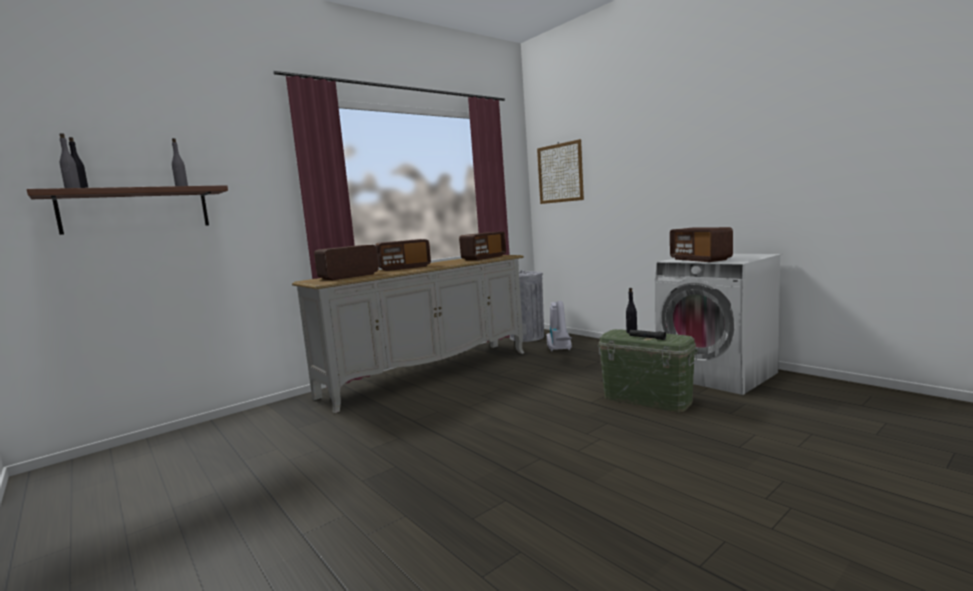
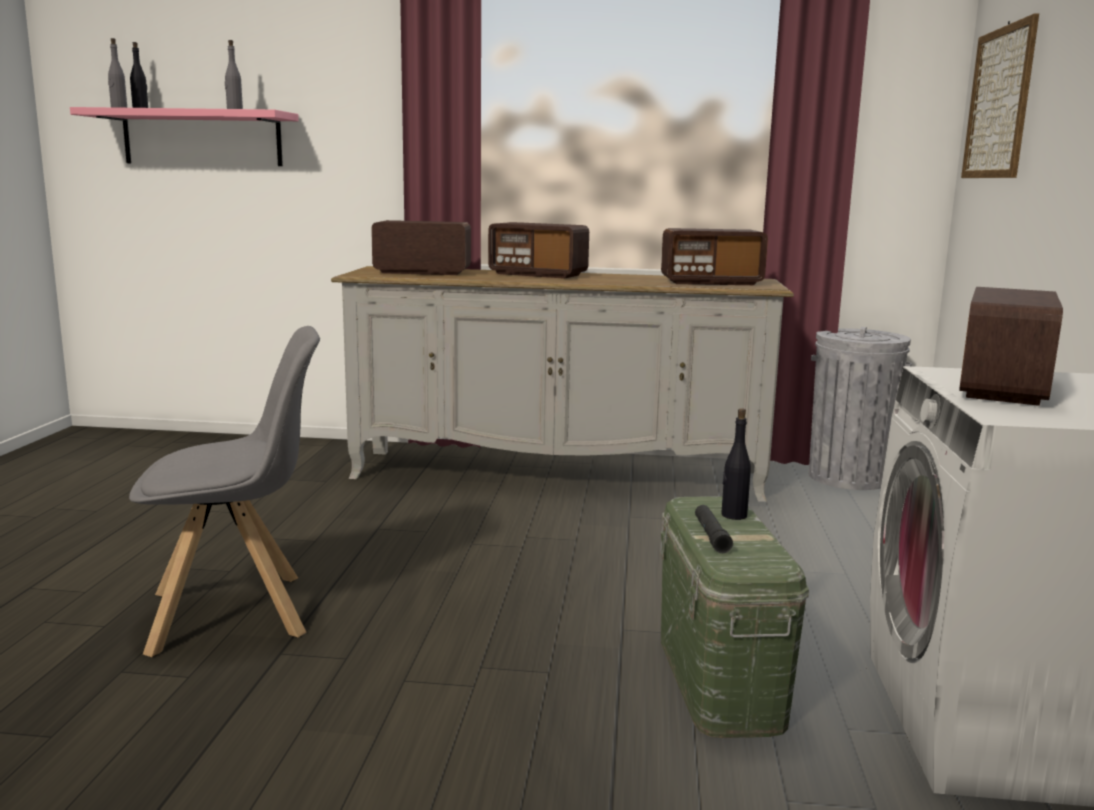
camera: 45 degrees right, 5 degrees up
brown shelf [27,185,228,235] -> pink shelf [70,107,299,166]
vacuum cleaner [547,301,572,351] -> none
none -> grey chair [129,326,320,657]

